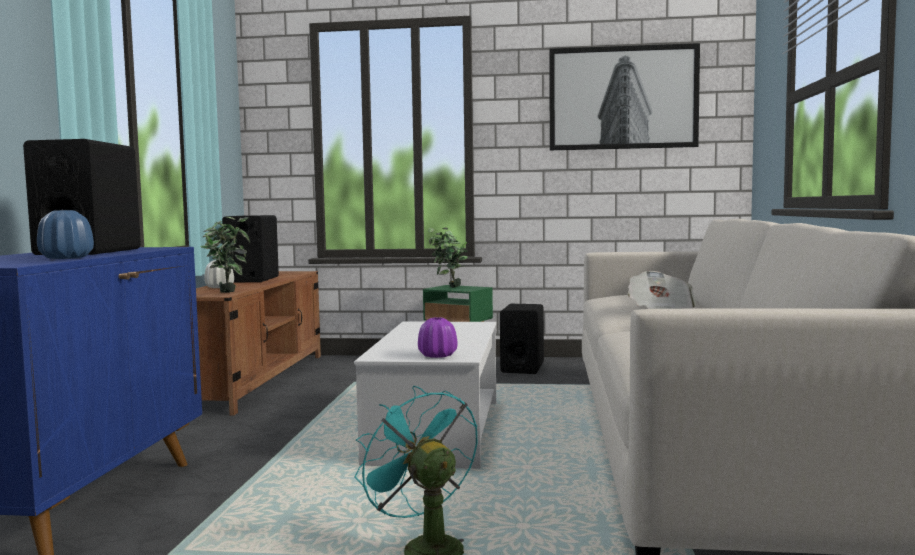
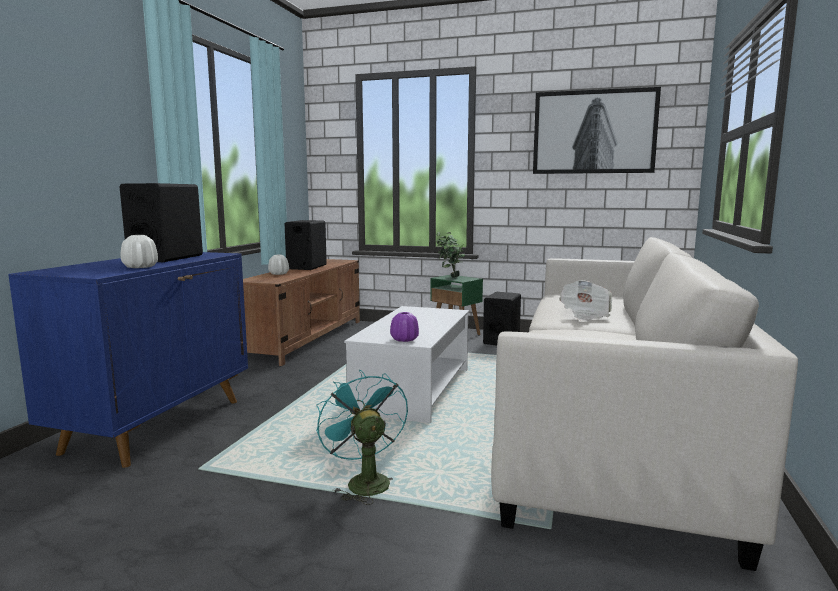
camera: 10 degrees right, 5 degrees up
blue vase [37,210,94,259] -> white vase [121,235,158,268]
potted plant [200,217,250,293] -> none

